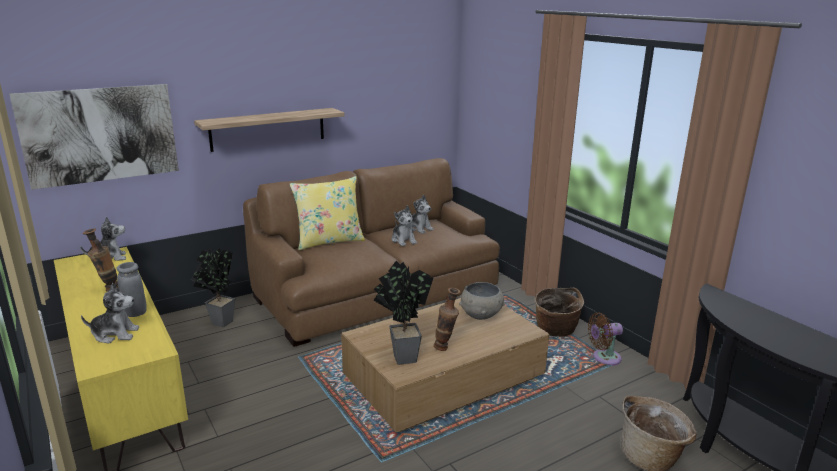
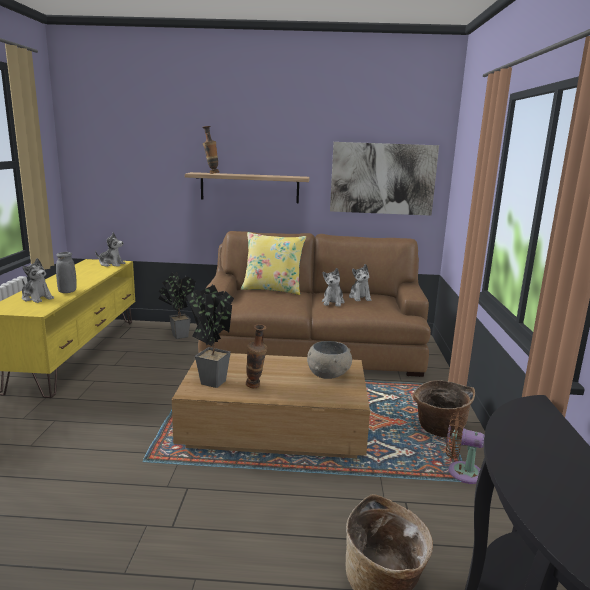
camera: 35 degrees right, 5 degrees down
picture [9,84,179,190] -> picture moved to [330,142,439,216]
vase [83,228,118,291] -> vase moved to [202,126,219,174]

